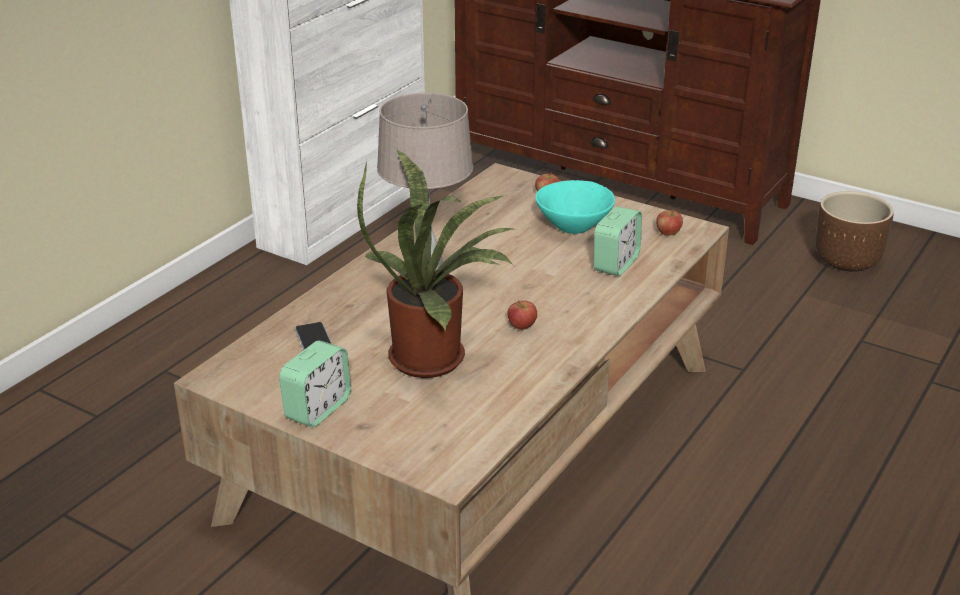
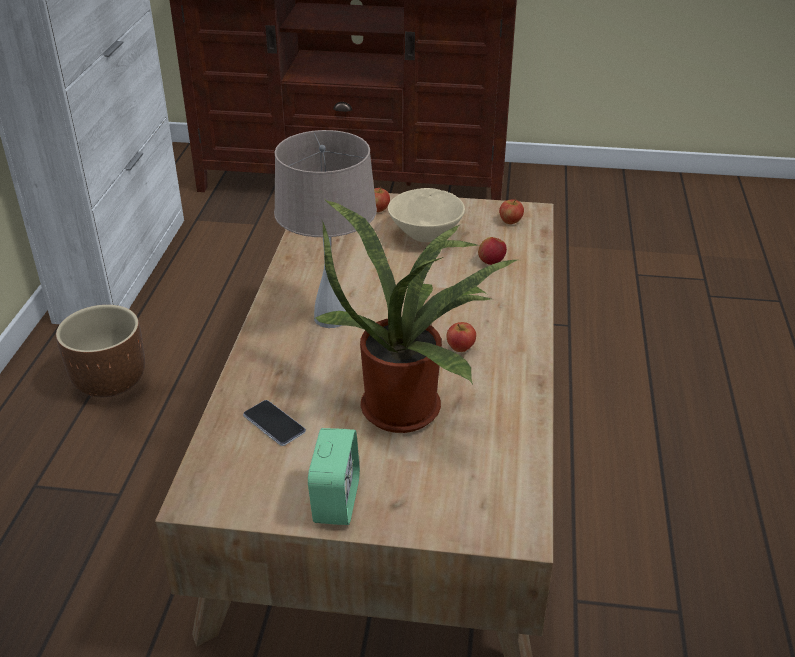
camera: 25 degrees left, 5 degrees up
turquoise bowl [535,180,615,234] -> beige bowl [388,188,465,242]
alarm clock [594,206,642,276] -> apple [478,237,507,265]
brown planter [815,191,894,272] -> brown planter moved to [56,305,145,397]

